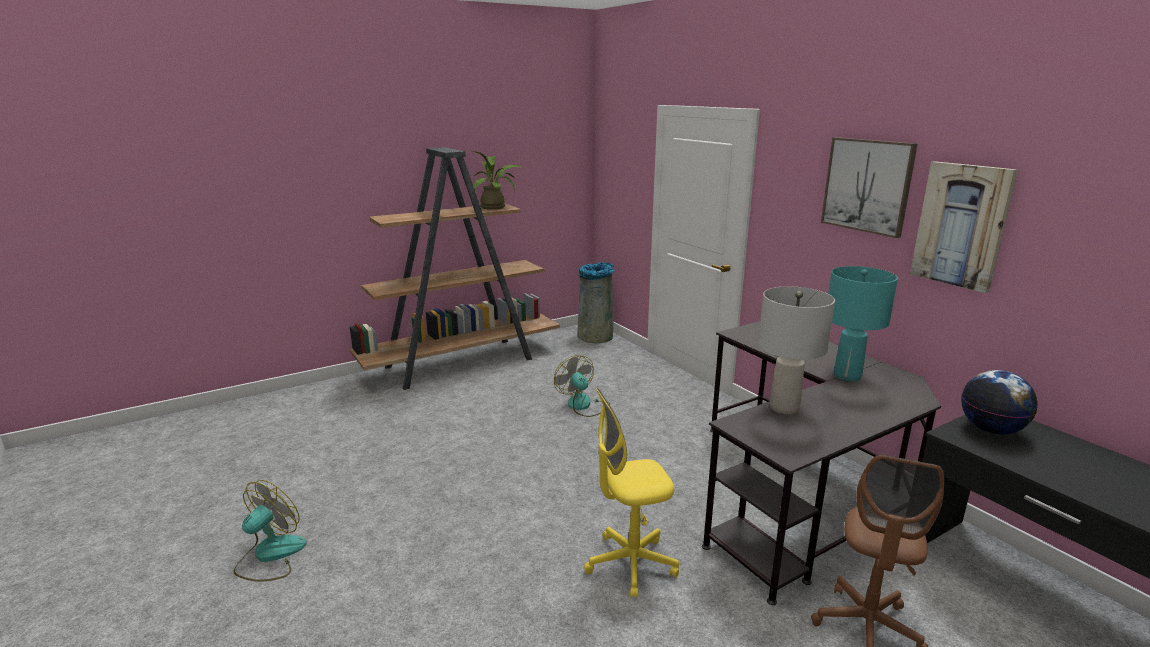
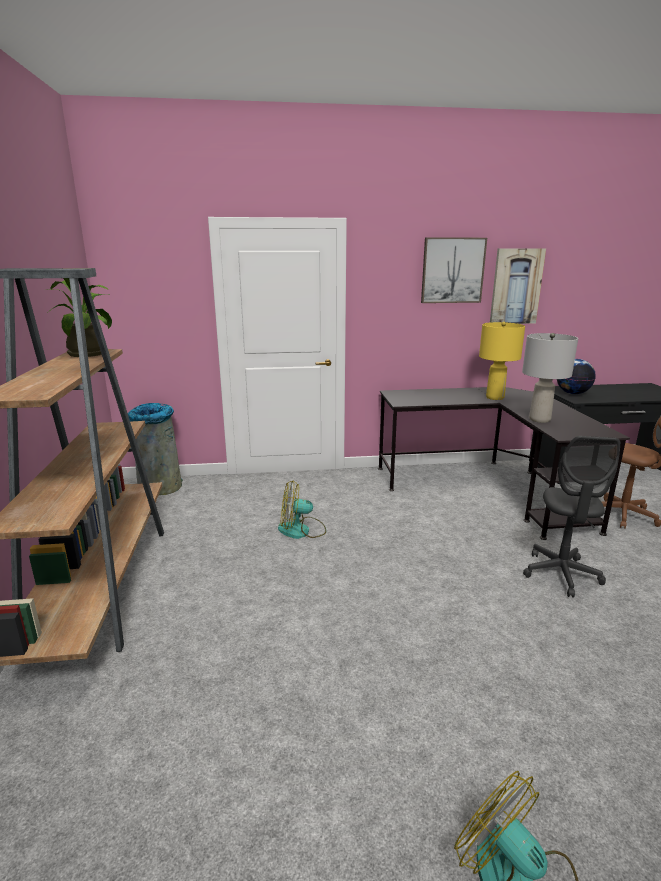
camera: 65 degrees left, 0 degrees up
yellow office chair [584,388,679,598] -> grey office chair [523,436,620,598]
turquoise table lamp [828,266,898,382] -> yellow table lamp [479,322,525,400]

